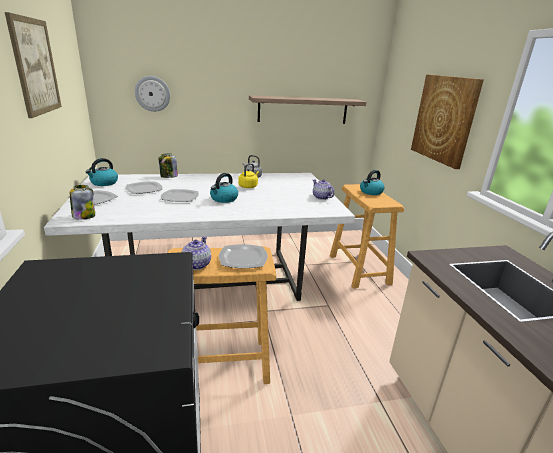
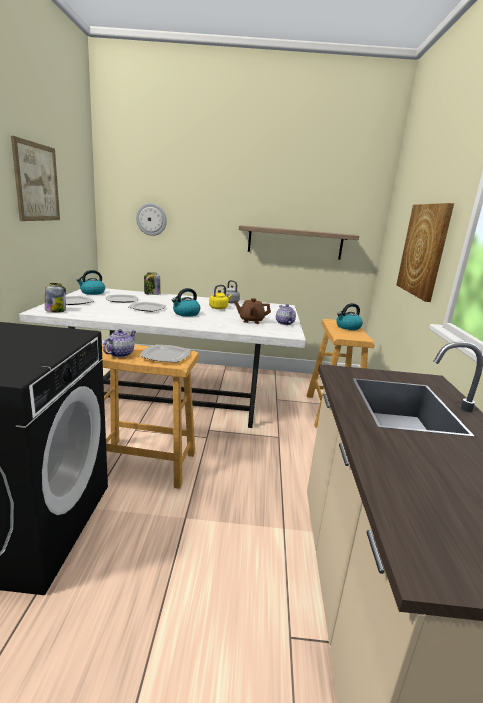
camera: 15 degrees right, 5 degrees down
none -> brown teapot [234,298,271,324]

